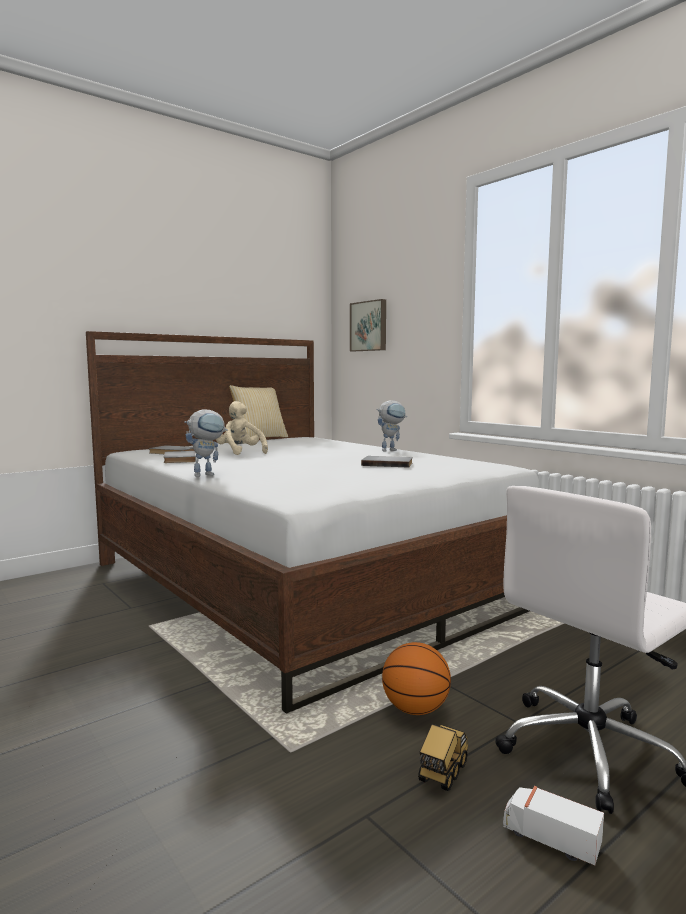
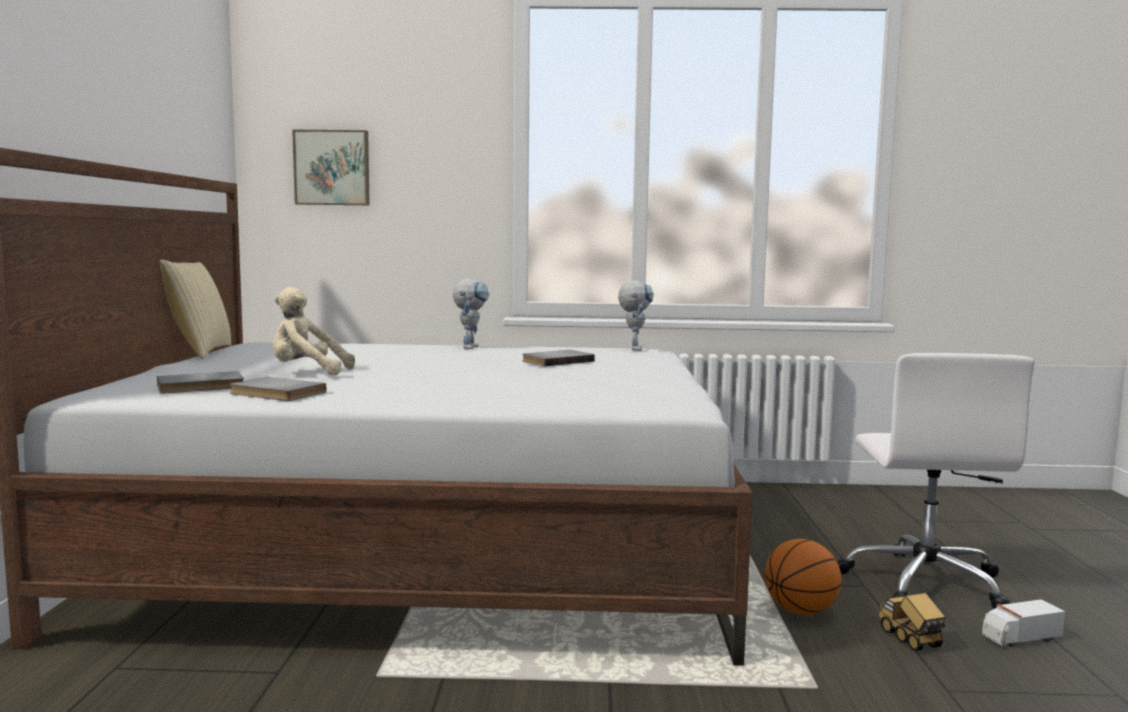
camera: 50 degrees left, 0 degrees up
toy robot [184,409,228,477] -> toy robot moved to [618,280,654,351]

